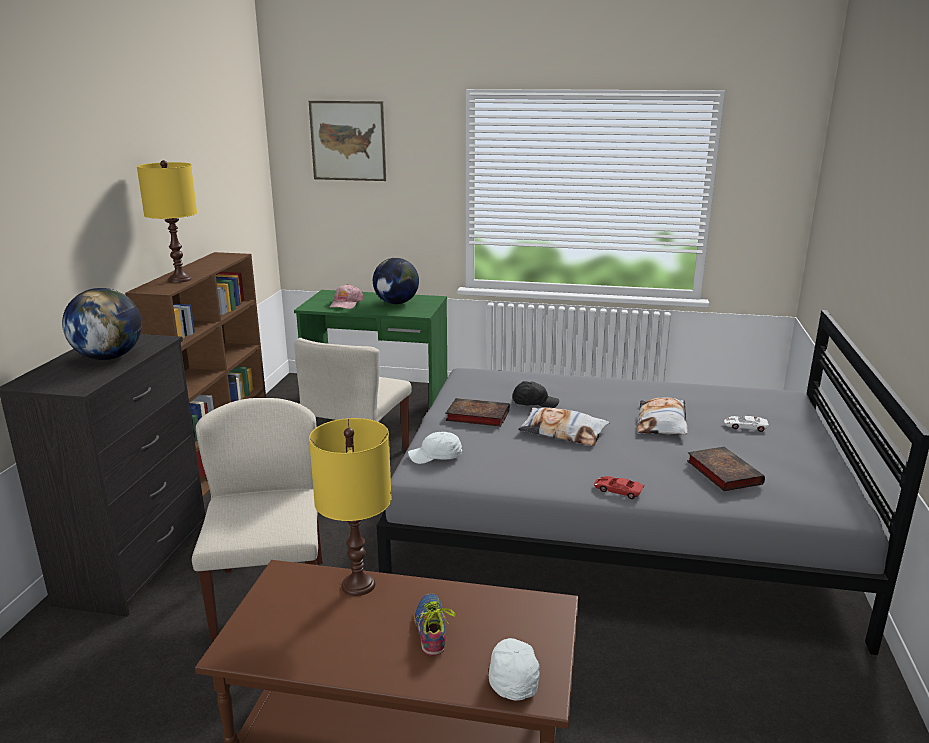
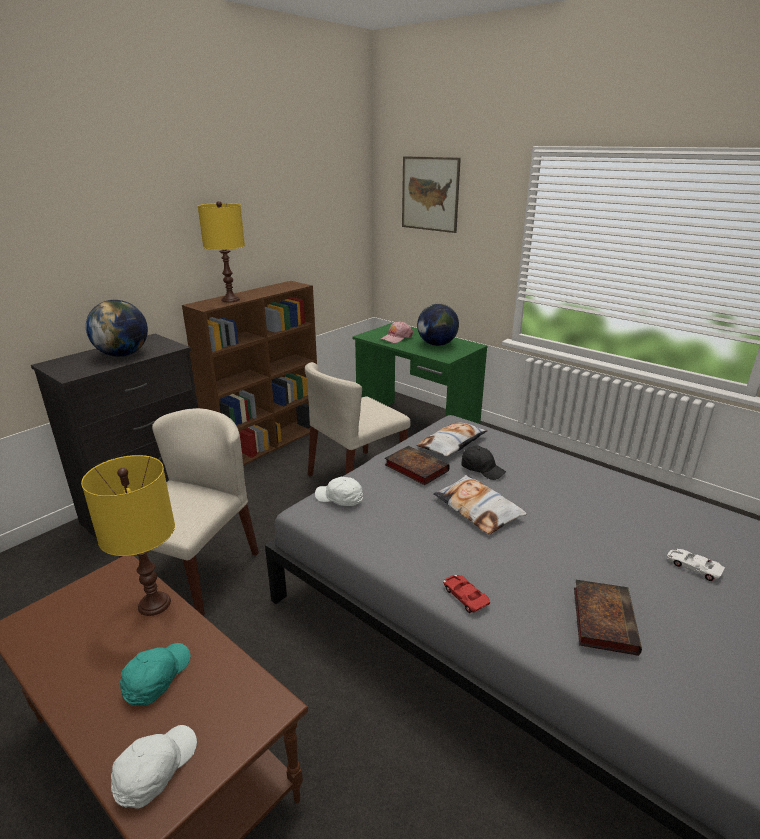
camera: 30 degrees right, 5 degrees up
shoe [414,593,456,656] -> turquoise cap [120,643,190,705]
pillow [638,397,687,435] -> pillow moved to [416,422,488,457]

